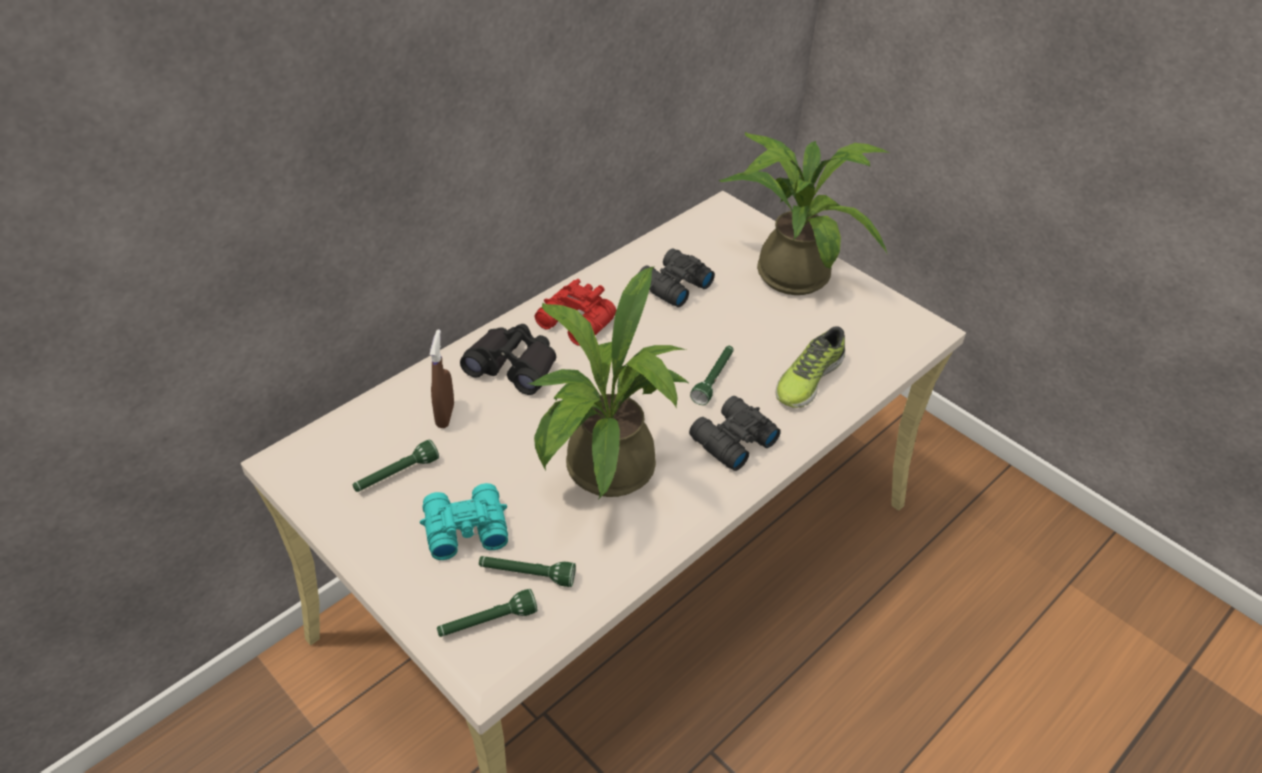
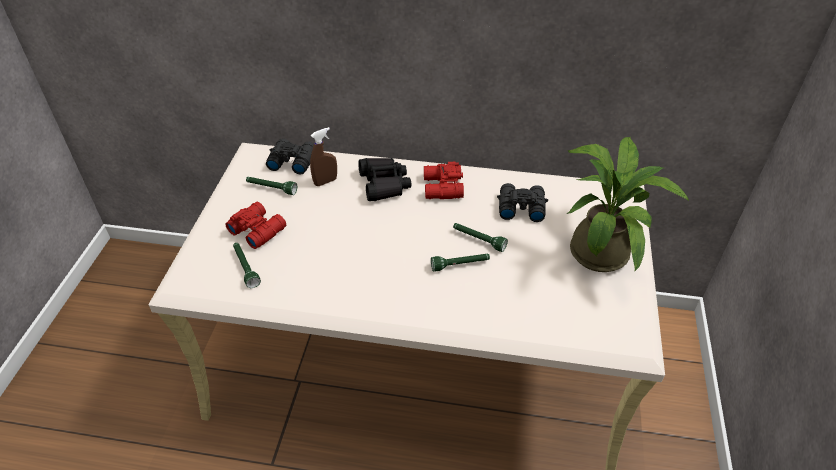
camera: 55 degrees right, 0 degrees up
turquoise binoculars [420,483,508,560] -> red binoculars [225,202,286,249]
green flashlight [437,589,537,637] -> green flashlight moved to [453,223,508,252]
potted plant [528,266,689,498] -> none
black binoculars [689,396,781,471] -> black binoculars moved to [266,138,314,175]
shoe [775,327,845,408] -> none

